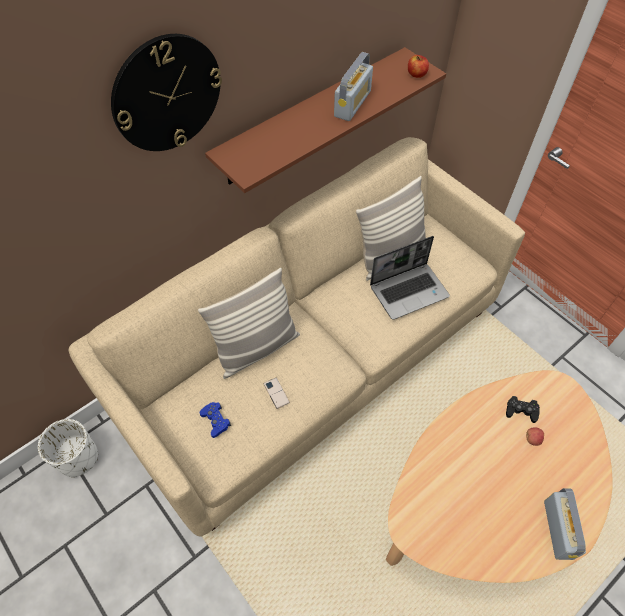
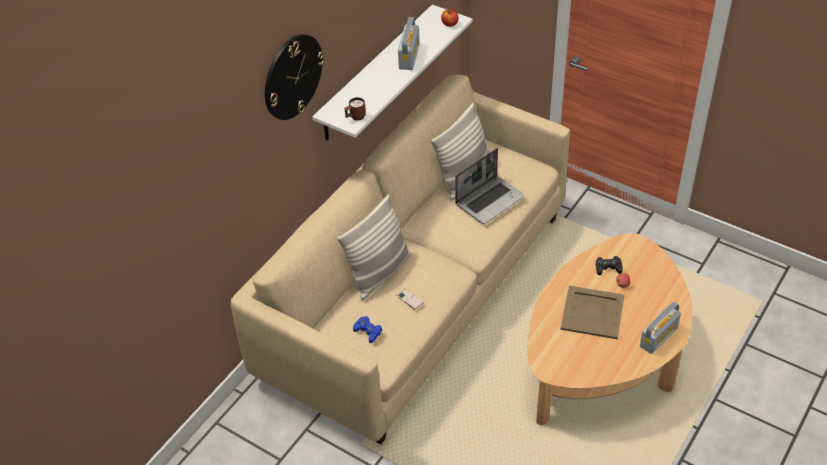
camera: 15 degrees left, 10 degrees down
white planter [38,419,98,477] -> none
brown shelf [205,47,446,193] -> white shelf [312,5,472,141]
radio [544,488,586,560] -> radio turned 60 degrees clockwise [640,302,681,354]
none -> brown mug [345,97,366,121]
none -> beige tray [560,286,625,339]

